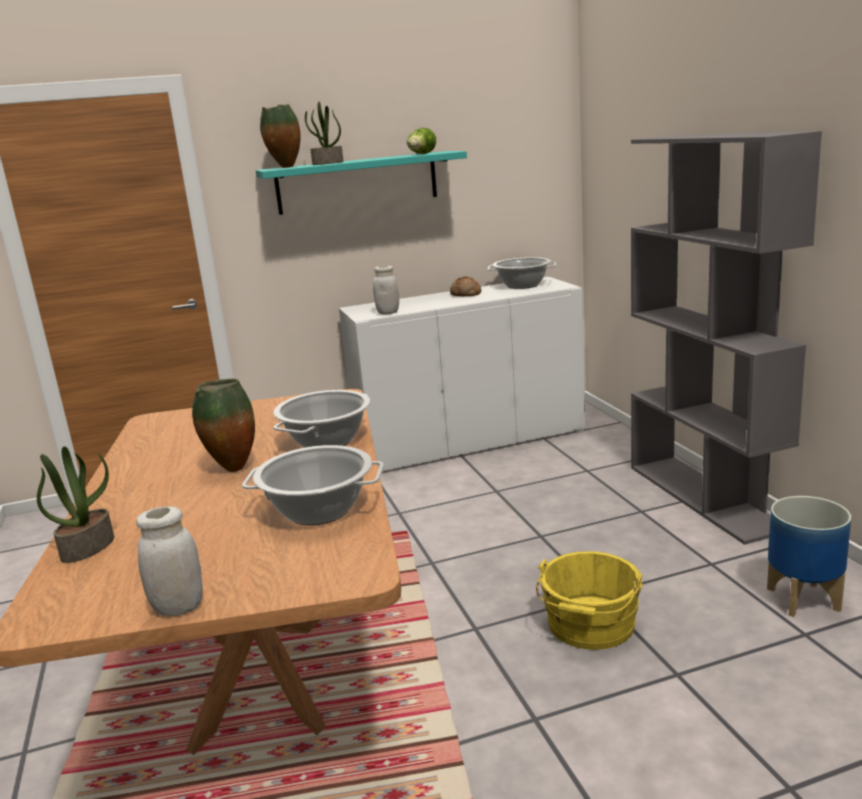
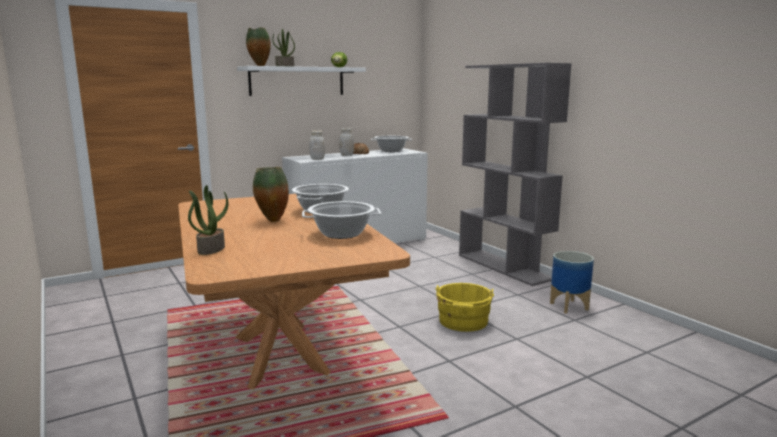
camera: 15 degrees left, 5 degrees down
white jar [136,506,203,616] -> white jar moved to [339,128,354,156]
turquoise shelf [255,151,467,215] -> white shelf [237,66,366,96]

